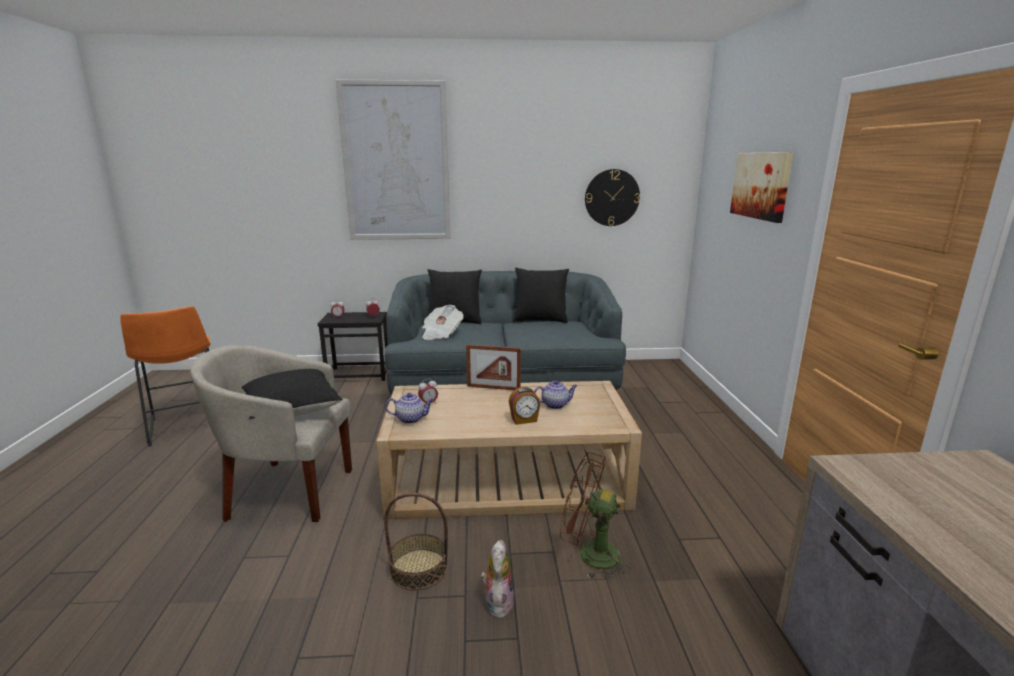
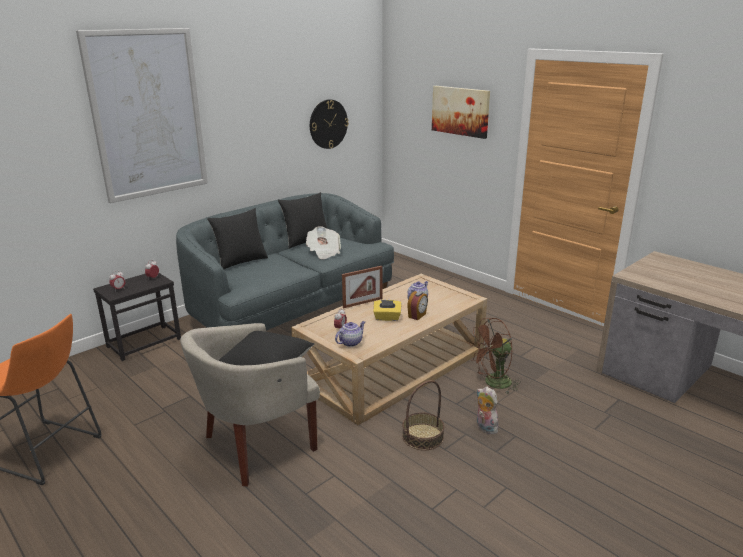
camera: 40 degrees left, 5 degrees up
newspaper [422,305,463,340] -> newspaper moved to [306,226,341,259]
none -> yellow tissue box [373,300,402,321]

